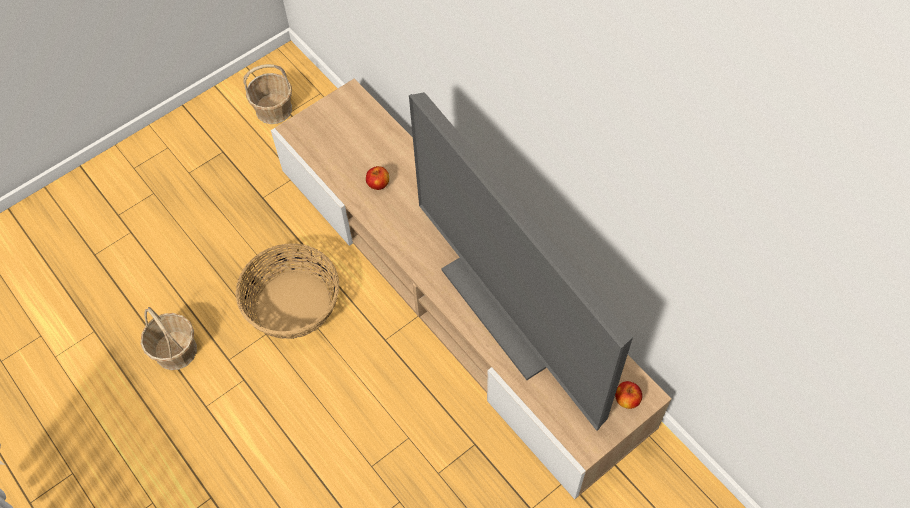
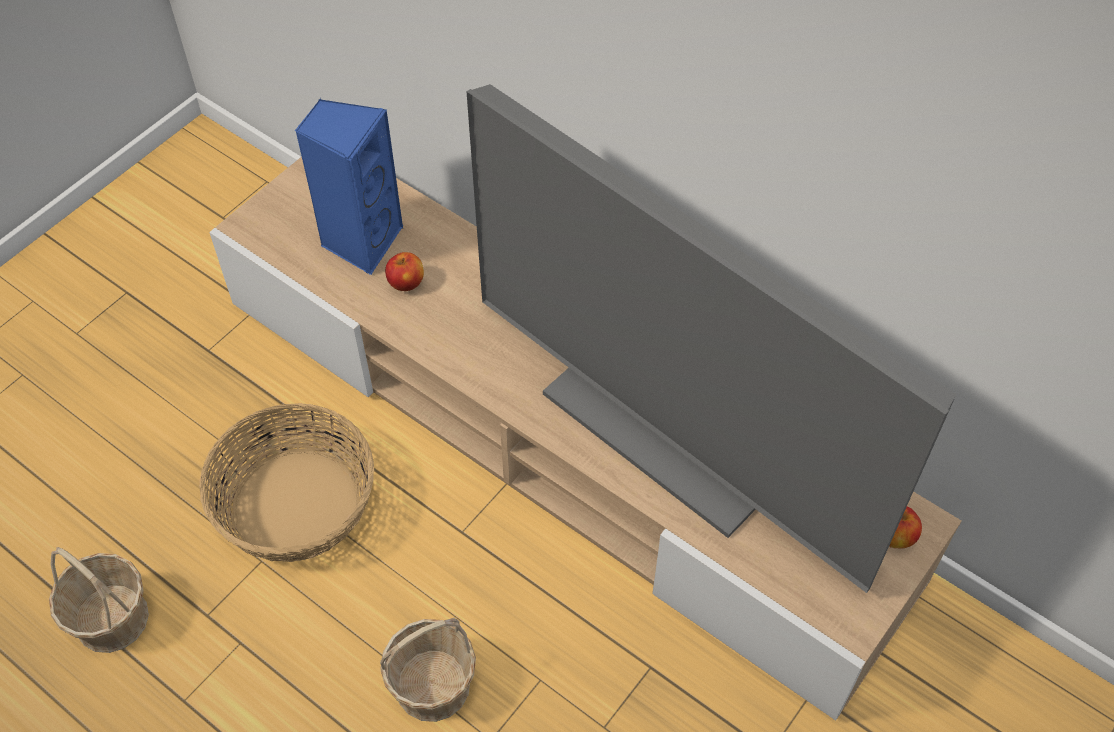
camera: 15 degrees left, 5 degrees down
basket [243,64,292,124] -> basket moved to [380,618,476,722]
none -> blue speaker [295,98,404,275]

